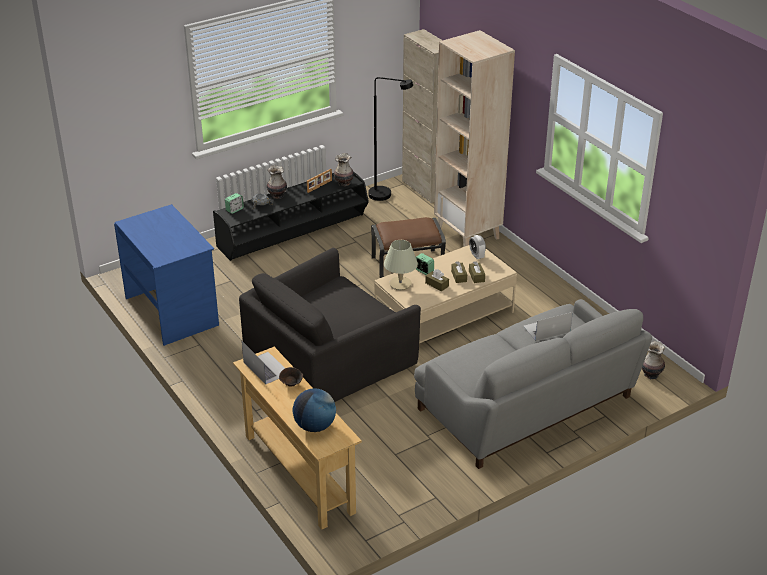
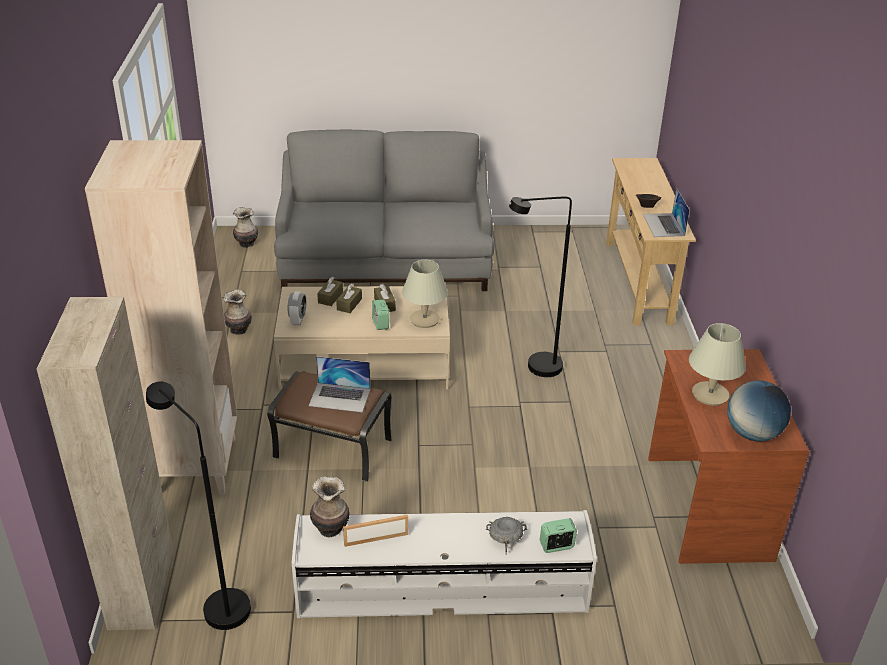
camera: 150 degrees left, 0 degrees up
blue desk [114,204,219,346] -> brown desk [648,349,810,564]
black tv stand [213,171,368,261] -> white tv stand [292,510,597,618]
black armchair [239,248,421,402] -> black floor lamp [509,197,572,377]
vase [267,165,287,199] -> vase moved to [224,289,252,335]
globe [292,388,336,432] -> globe moved to [727,380,791,441]
laptop [523,312,573,341] -> laptop moved to [309,356,370,412]
none -> beige table lamp [689,323,746,406]

